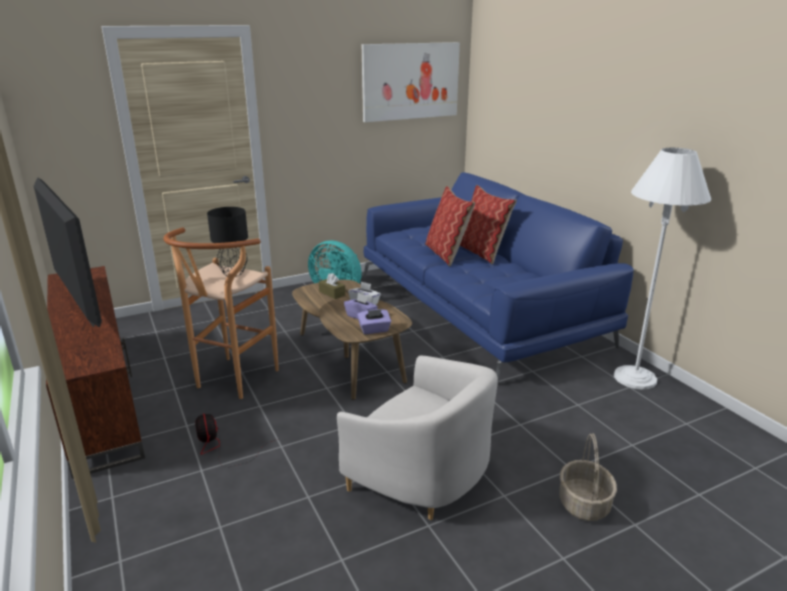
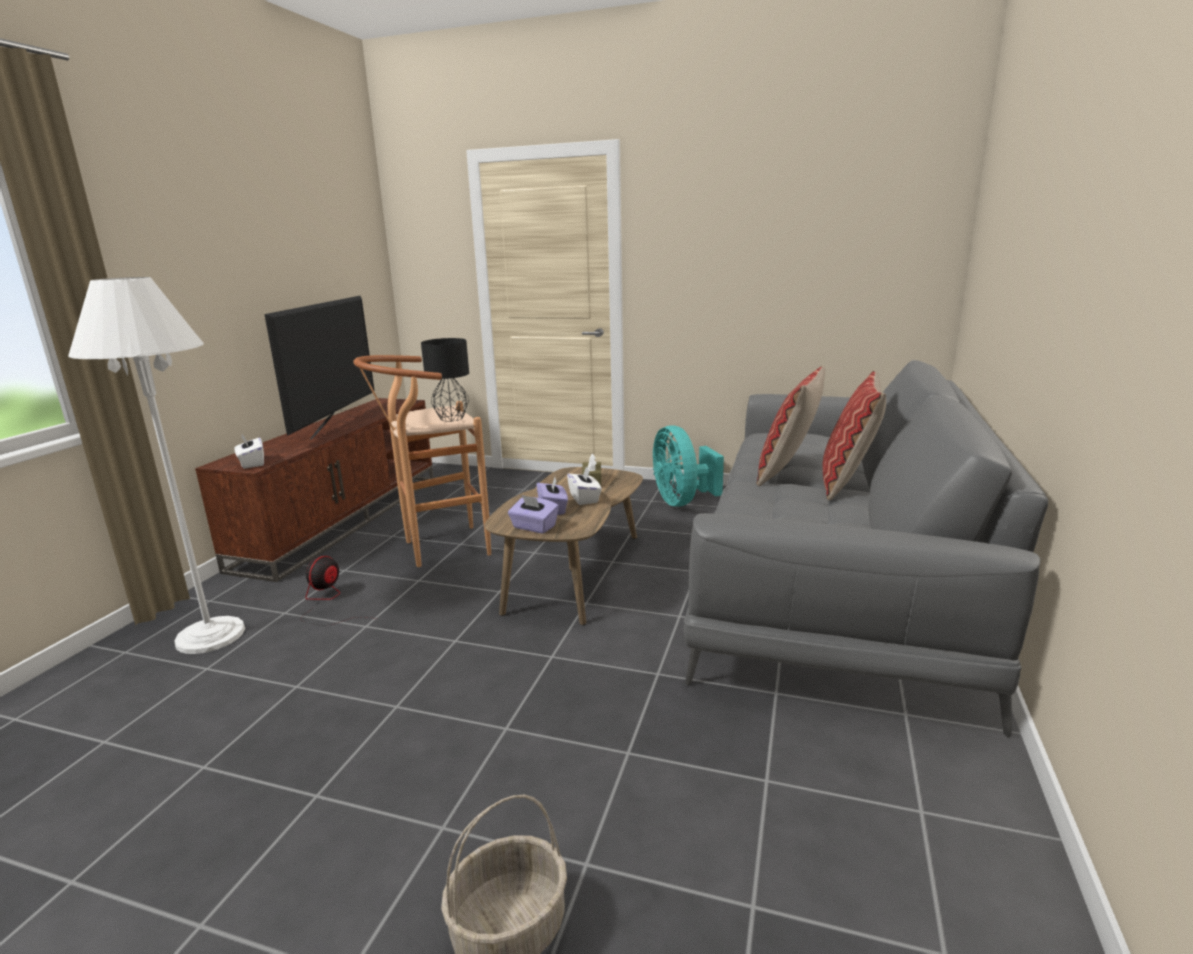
camera: 45 degrees right, 5 degrees down
white armchair [337,356,498,520] -> none
picture [362,42,460,122] -> none
blue sofa [363,172,634,386] -> grey sofa [683,360,1048,738]
white floor lamp [614,148,711,390] -> white floor lamp moved to [68,277,245,654]
none -> white tissue box [235,434,264,469]

